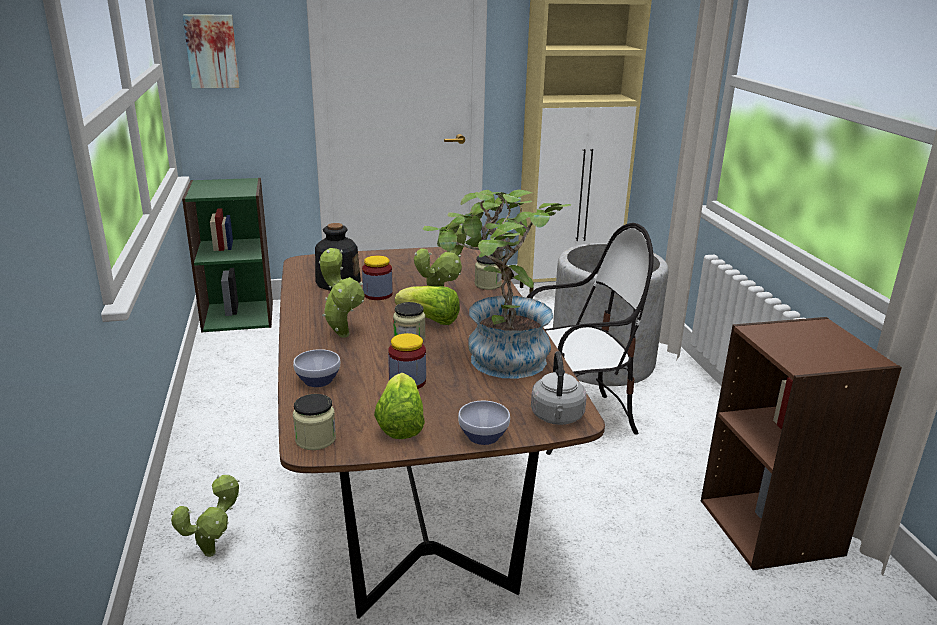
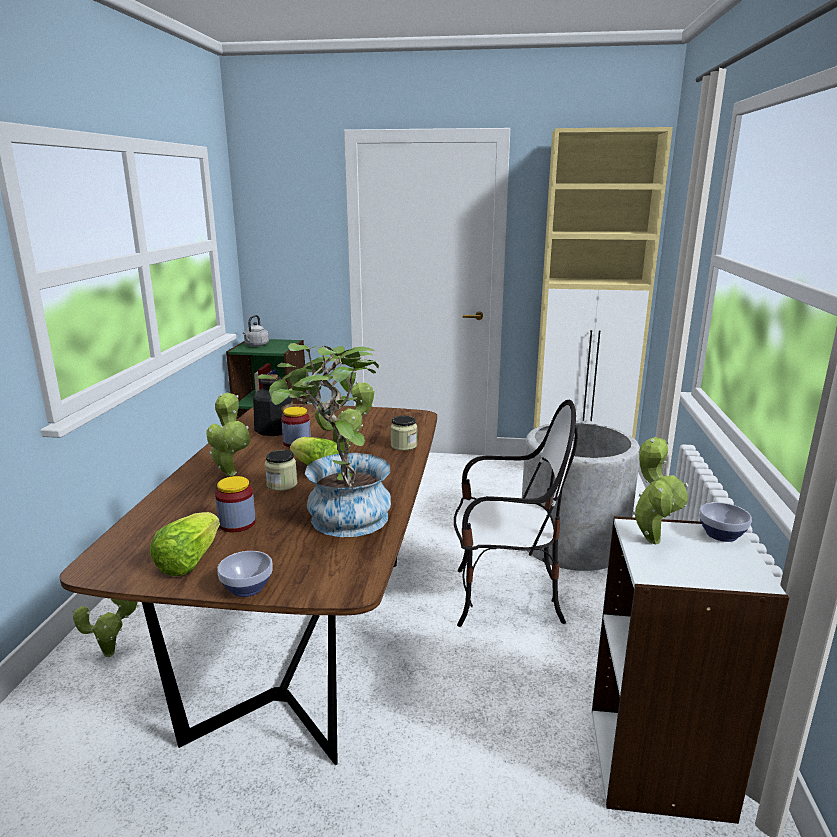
camera: 20 degrees right, 5 degrees down
picture [183,14,240,88] -> none
bowl [293,349,340,387] -> bowl moved to [699,502,752,542]
jar [293,394,336,450] -> none
grey kettle [531,351,587,425] -> grey kettle moved to [242,315,269,347]
brown bookcase [701,317,902,570] -> white bookcase [592,516,789,824]
none -> potted plant [632,437,688,544]

